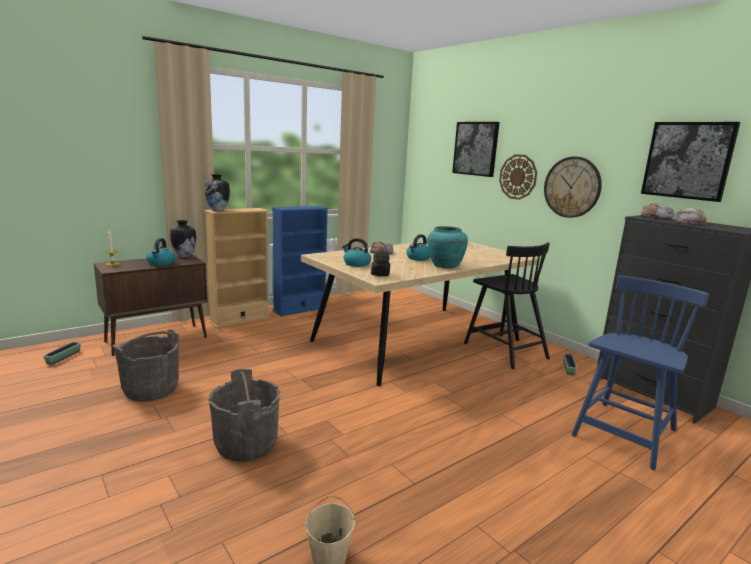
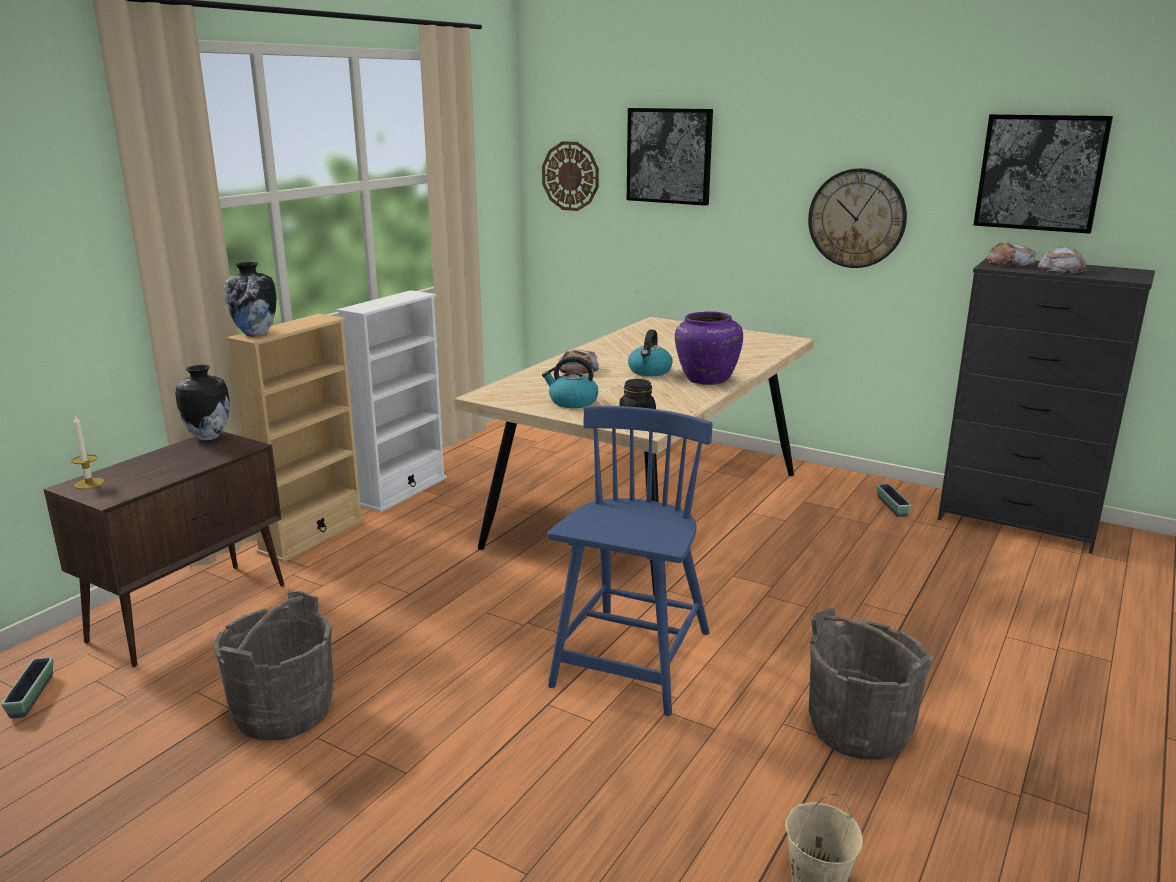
camera: 20 degrees left, 5 degrees up
kettle [147,238,176,266] -> none
grey bucket [208,369,280,462] -> grey bucket moved to [809,608,934,760]
blue bookcase [272,206,329,316] -> white bookcase [337,290,447,512]
turquoise vase [427,226,468,268] -> purple vase [675,311,743,385]
black chair [464,242,550,369] -> none
wall clock [499,154,537,200] -> wall clock moved to [542,141,599,211]
blue chair [571,275,709,470] -> blue chair moved to [547,406,713,716]

